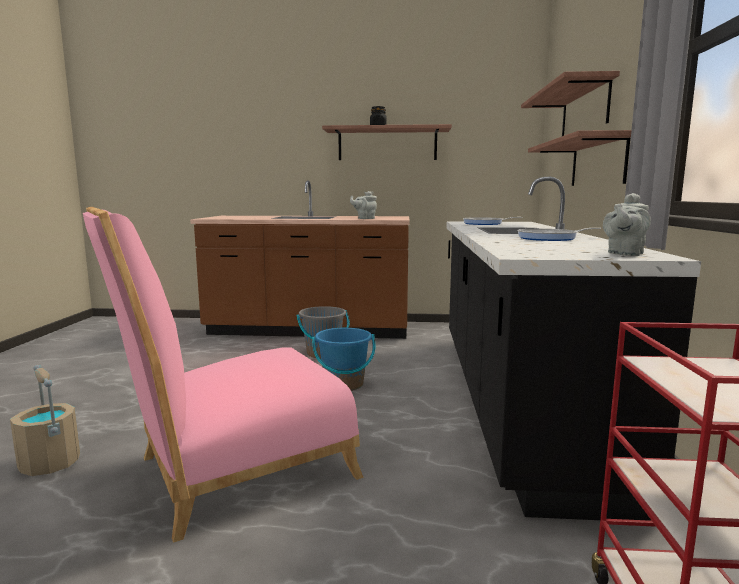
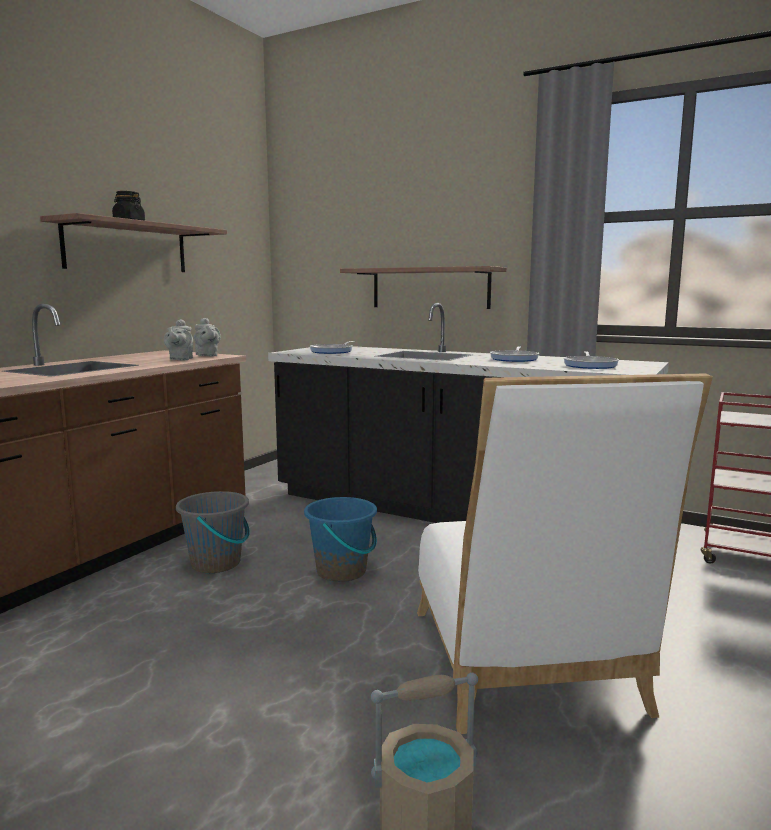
camera: 65 degrees left, 0 degrees up
pink chair [83,207,363,542] -> white chair [417,373,713,734]
shelf [521,71,620,136] -> none
grey teapot [603,193,651,256] -> grey teapot moved to [194,318,221,356]
none -> frying pan [564,352,619,369]

